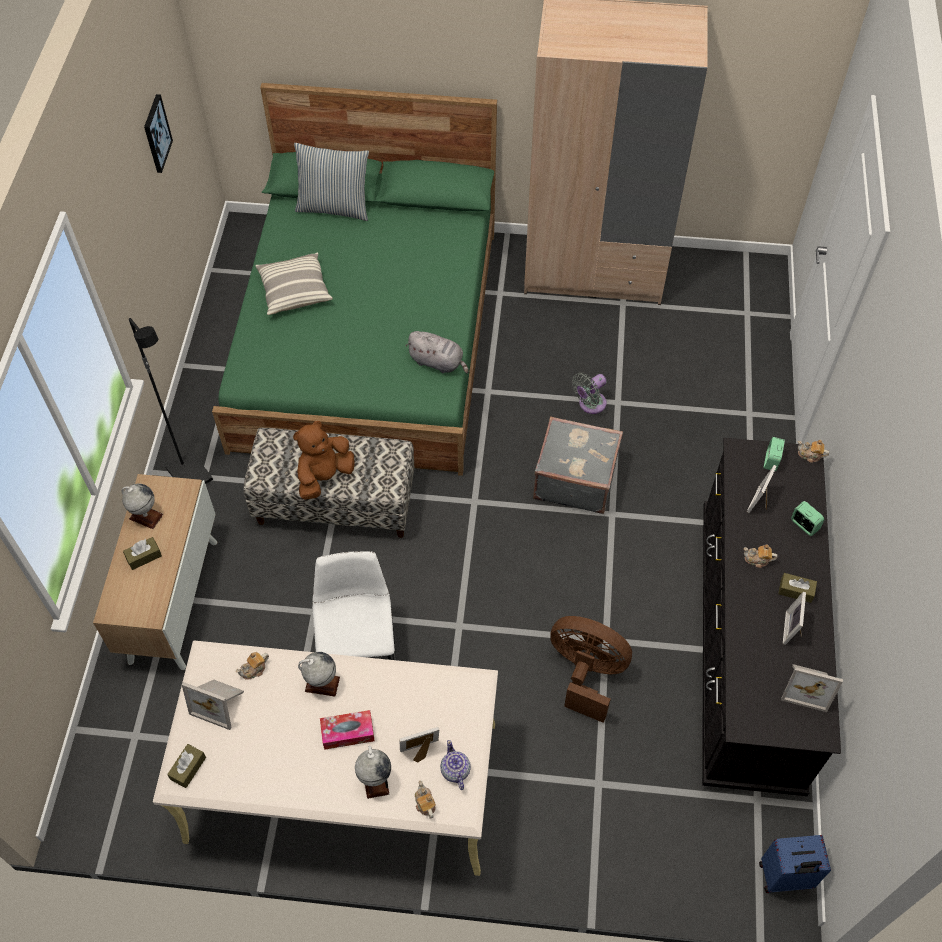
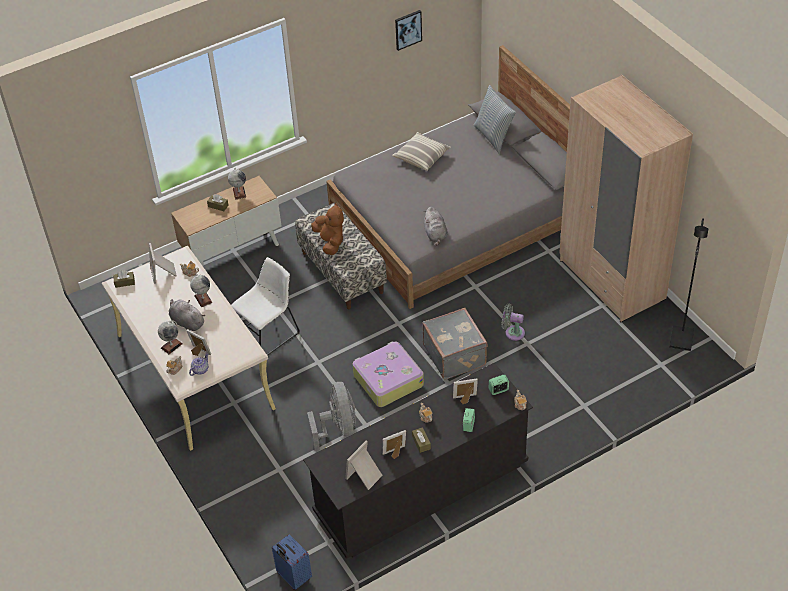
camera: 55 degrees right, 10 degrees down
black floor lamp [129,318,213,484] -> black floor lamp moved to [669,218,708,351]
green bed [212,83,497,476] -> grey bed [326,45,570,309]
brown plush toy [293,421,355,500] -> brown plush toy turned 60 degrees clockwise [311,203,344,255]
tissue box [320,710,375,750] -> grey plush toy [169,299,205,331]
brown fan [550,616,632,723] -> grey fan [307,382,356,451]
picture frame [781,664,843,712] -> picture frame turned 60 degrees clockwise [345,441,383,490]
none -> suitcase [353,341,424,407]

